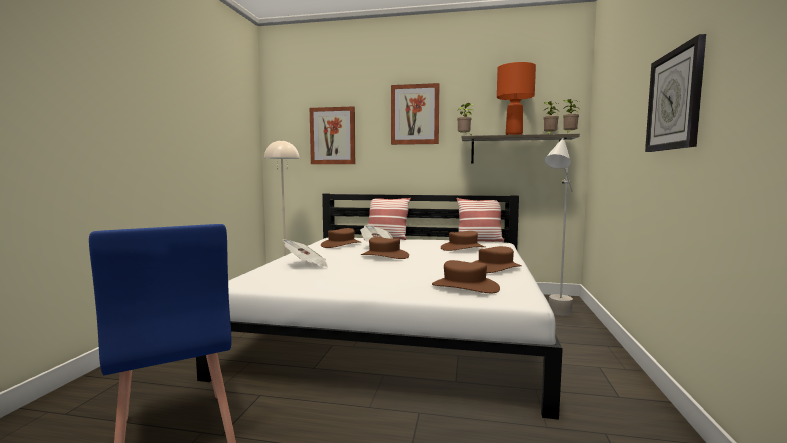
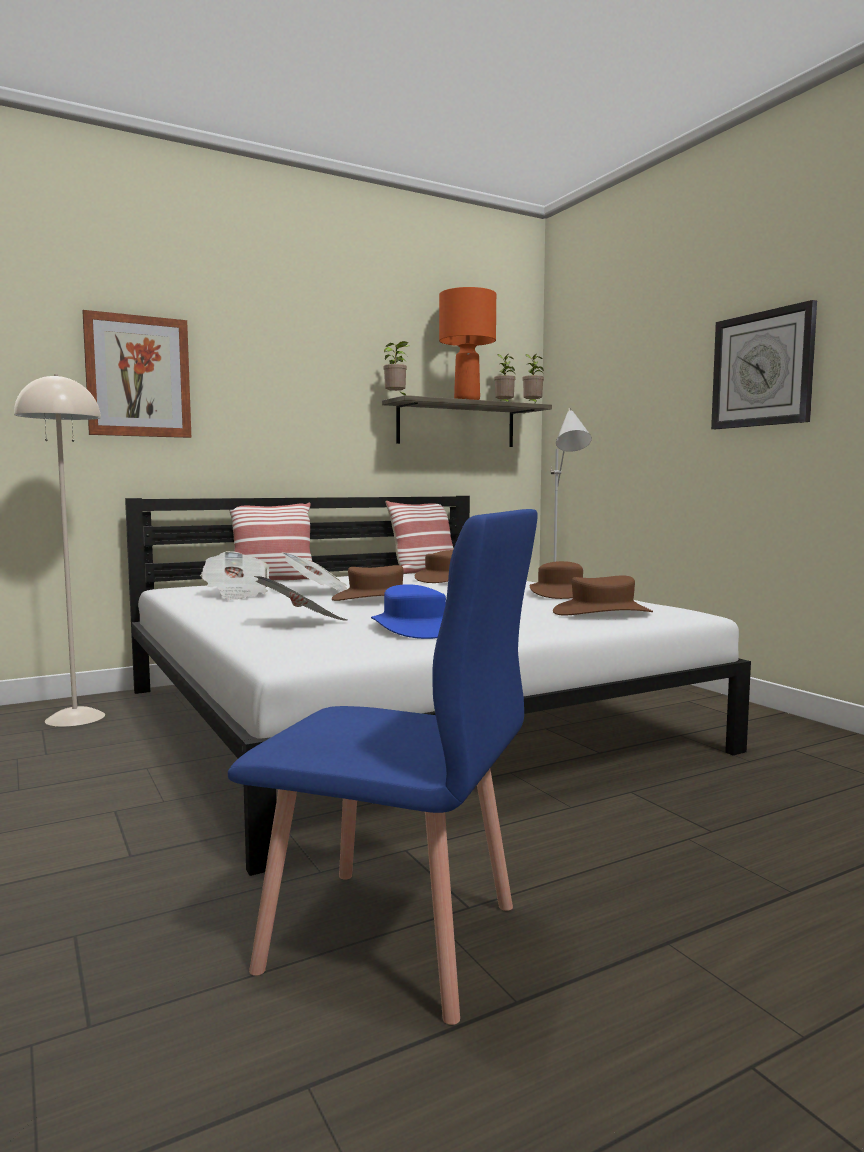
camera: 40 degrees left, 0 degrees up
brown hat [321,228,362,248] -> newspaper [200,551,269,600]
picture [391,83,440,145] -> none
none -> blue hat [371,584,446,639]

